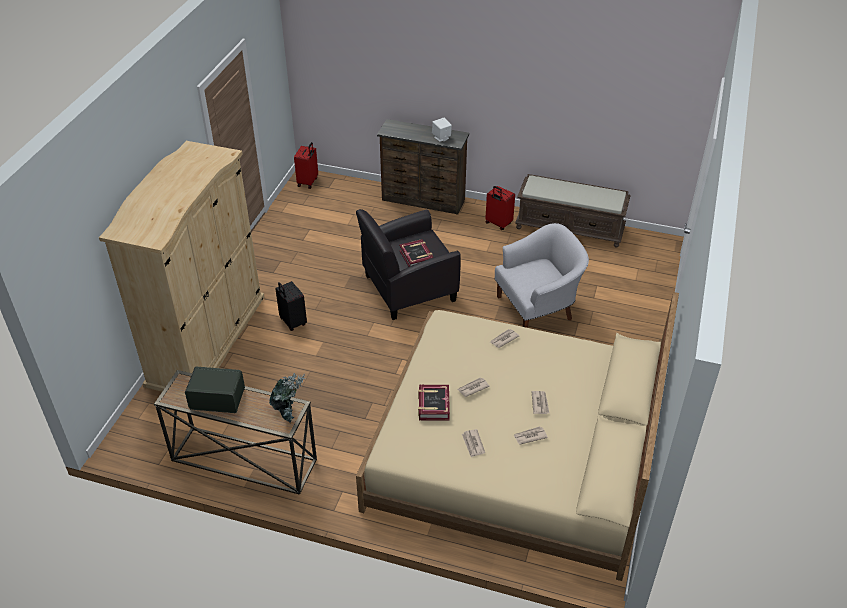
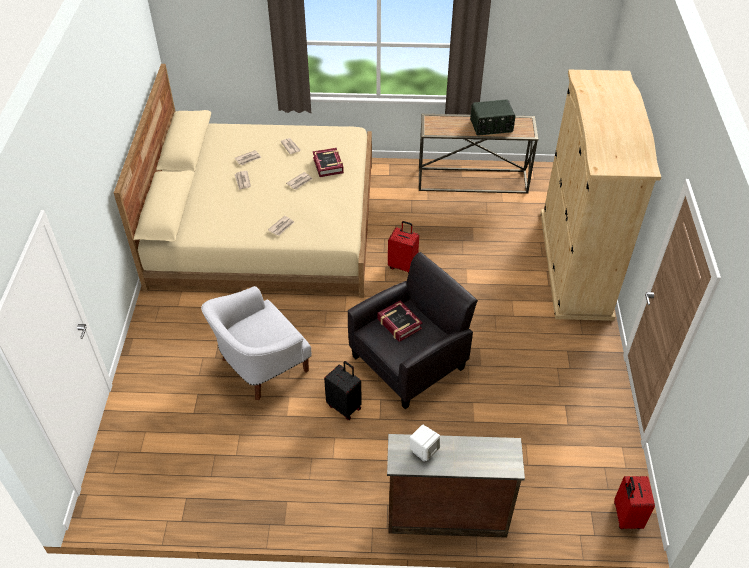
camera: 165 degrees right, 5 degrees up
potted plant [269,373,305,424] -> none
black suitcase [275,281,307,331] -> black suitcase moved to [324,361,362,420]
red suitcase [485,186,515,230] -> red suitcase moved to [388,221,419,274]
brown bench [515,174,631,247] -> none

